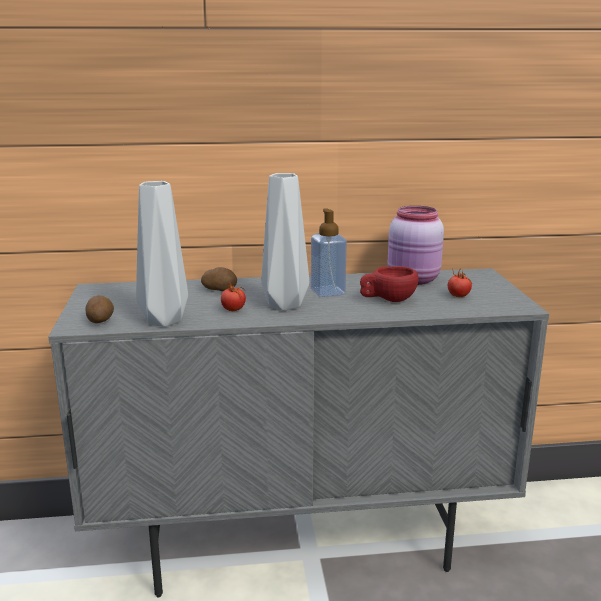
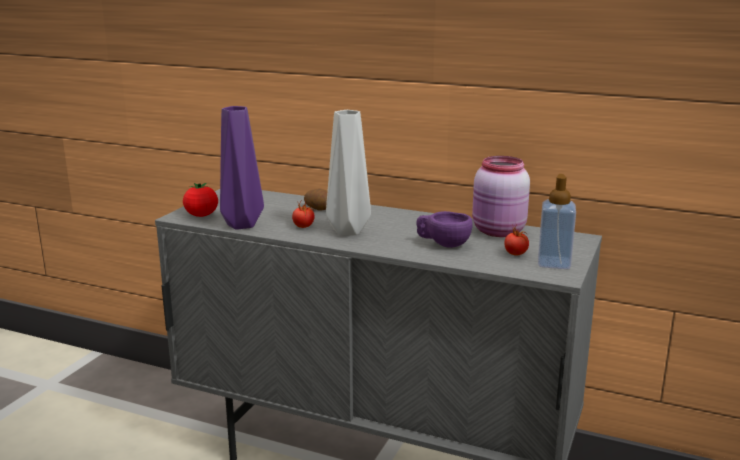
camera: 30 degrees right, 0 degrees up
potato [85,295,114,323] -> tomato [183,183,218,217]
grey vase [136,181,188,327] -> purple vase [220,106,264,230]
soap dispenser [311,208,347,297] -> soap dispenser moved to [538,174,576,269]
red cup [360,266,419,302] -> purple cup [416,211,473,248]

